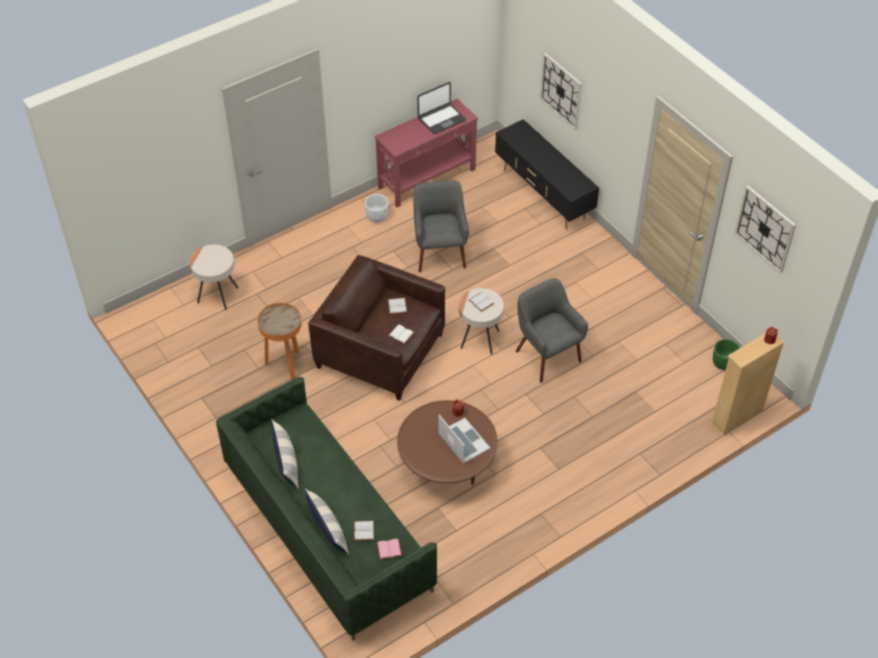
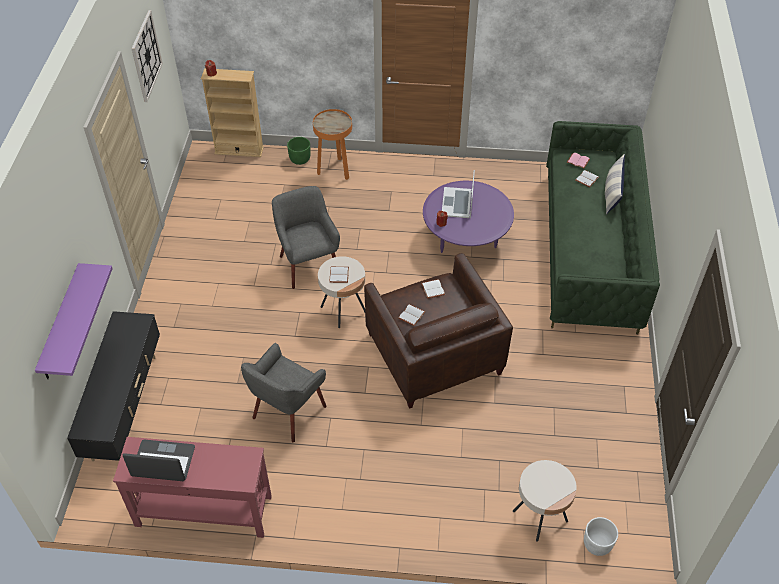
camera: 140 degrees left, 0 degrees up
orange side table [257,303,302,379] -> orange side table moved to [313,109,352,180]
pillow [271,419,298,489] -> none
white planter [365,194,388,223] -> white planter moved to [584,517,618,556]
brown coffee table [397,400,498,485] -> purple coffee table [423,181,514,253]
grey armchair [515,278,588,383] -> grey armchair turned 150 degrees clockwise [272,186,340,289]
wall clock [540,53,582,130] -> purple shelf [35,263,113,379]
green planter [713,339,740,370] -> green planter moved to [287,137,311,165]

